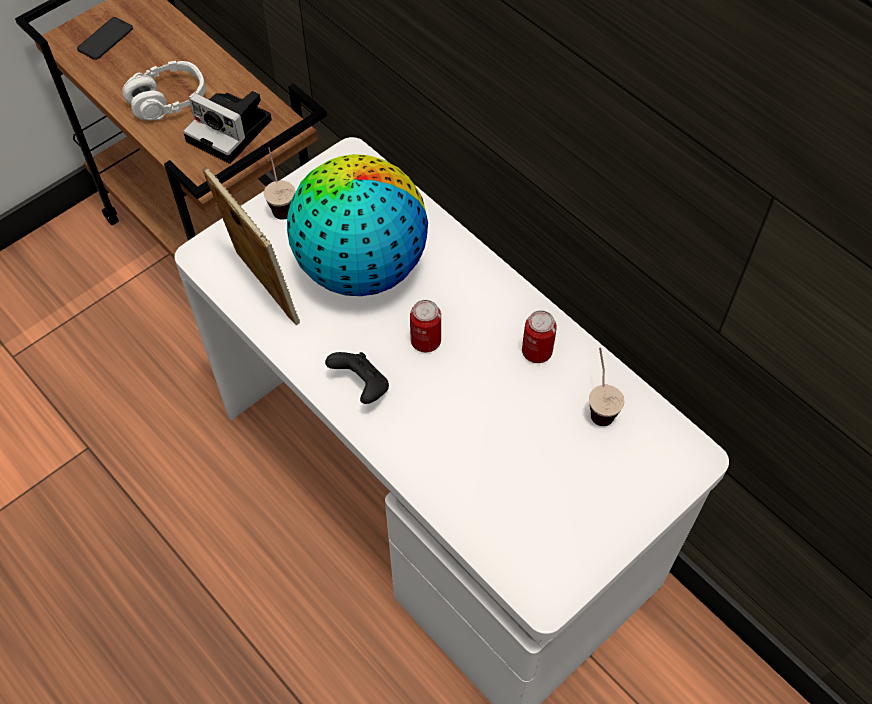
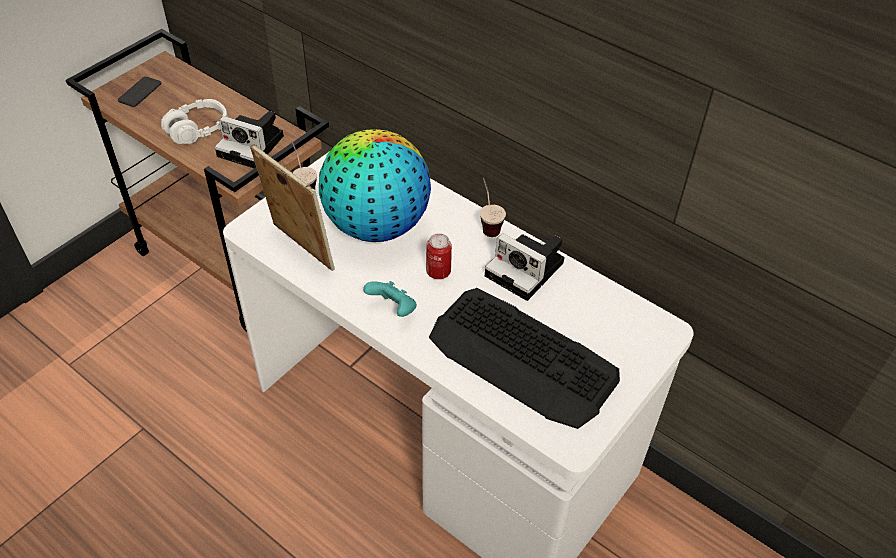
camera: 10 degrees left, 10 degrees down
black game controller [325,352,389,404] -> turquoise game controller [363,281,417,317]
can [522,310,557,363] -> camera [485,233,565,301]
cup [589,348,624,426] -> cup moved to [480,178,506,237]
none -> keyboard [429,288,620,429]

